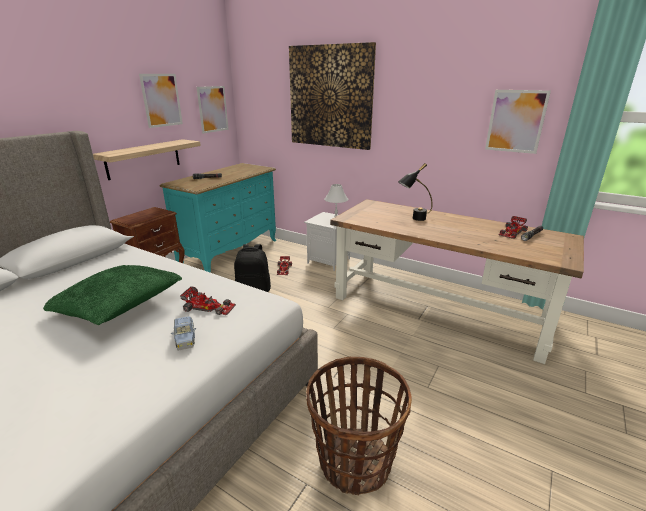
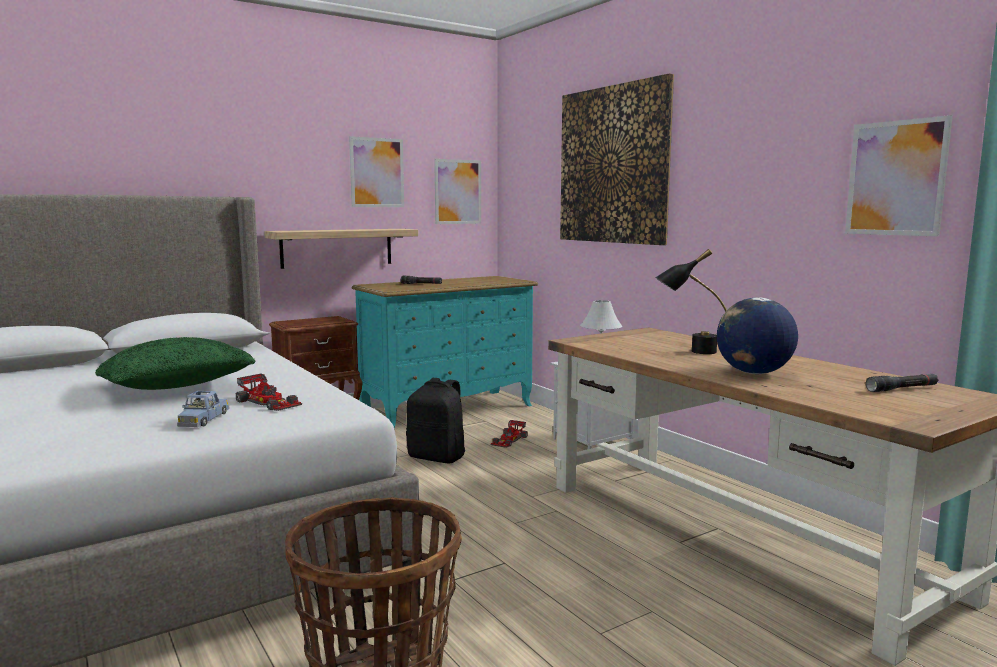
camera: 25 degrees right, 15 degrees down
toy car [498,216,528,239] -> none
none -> globe [717,297,798,374]

